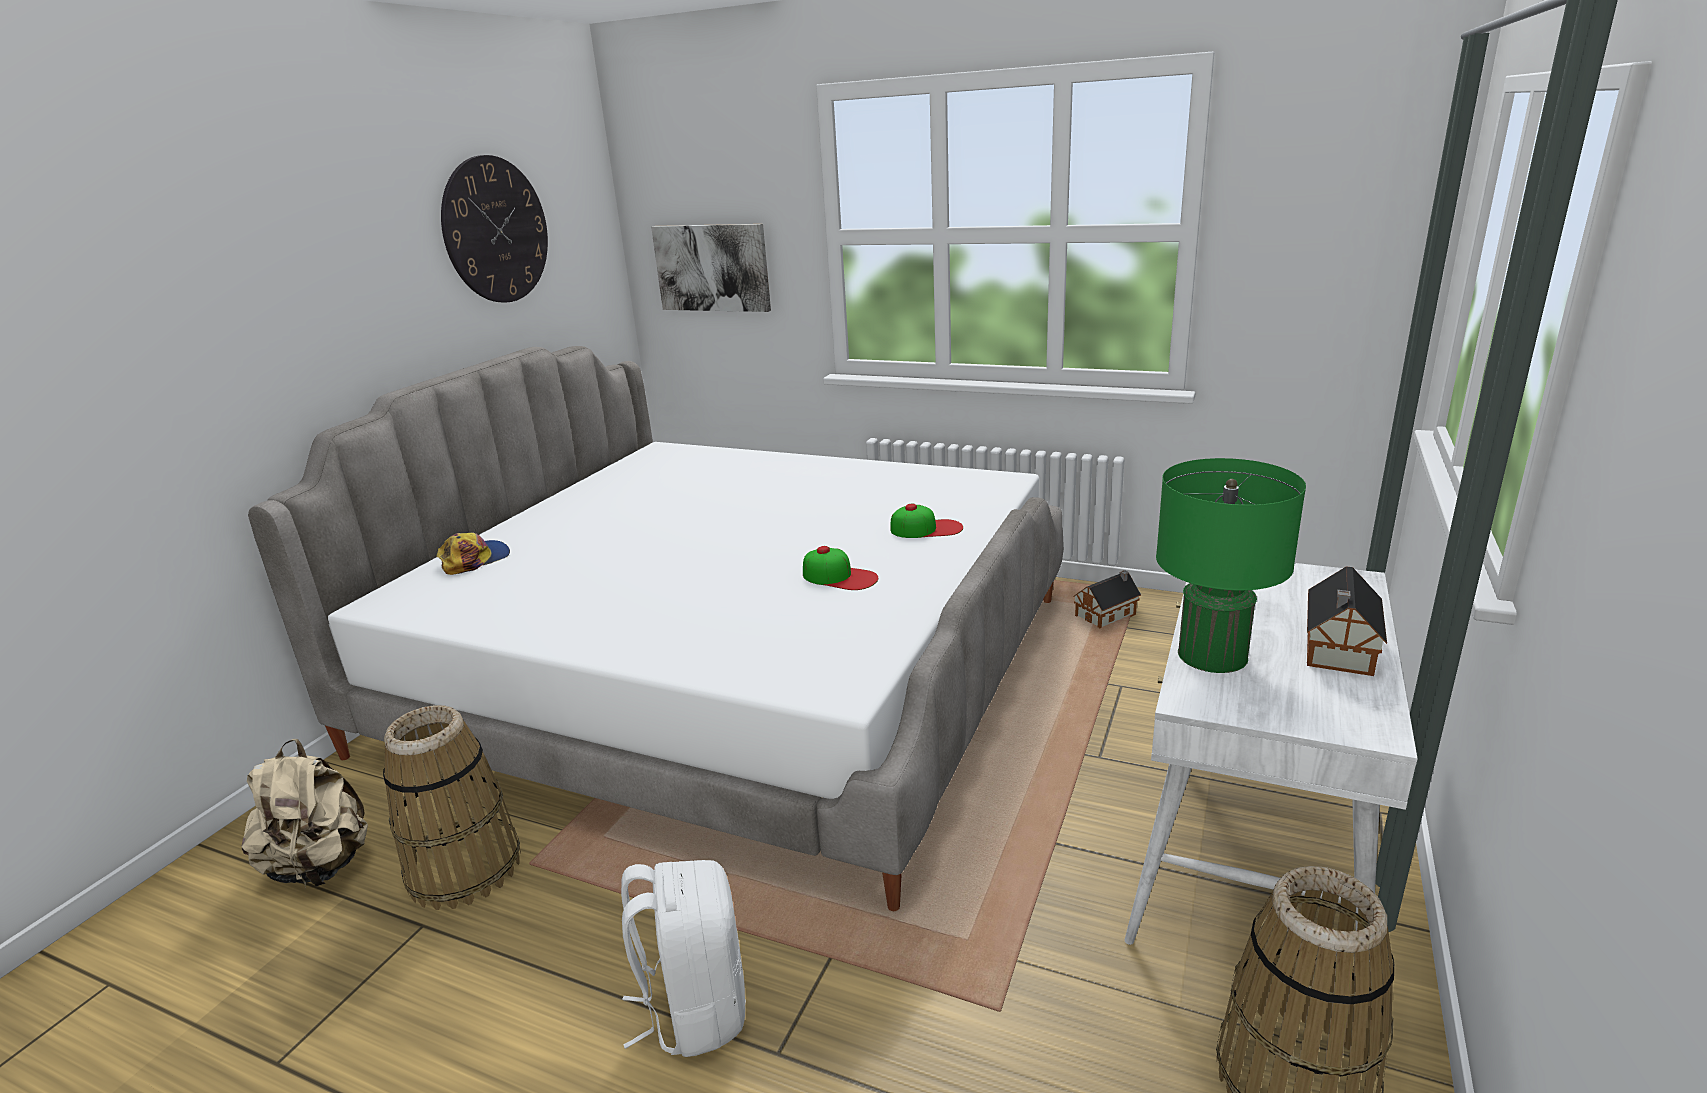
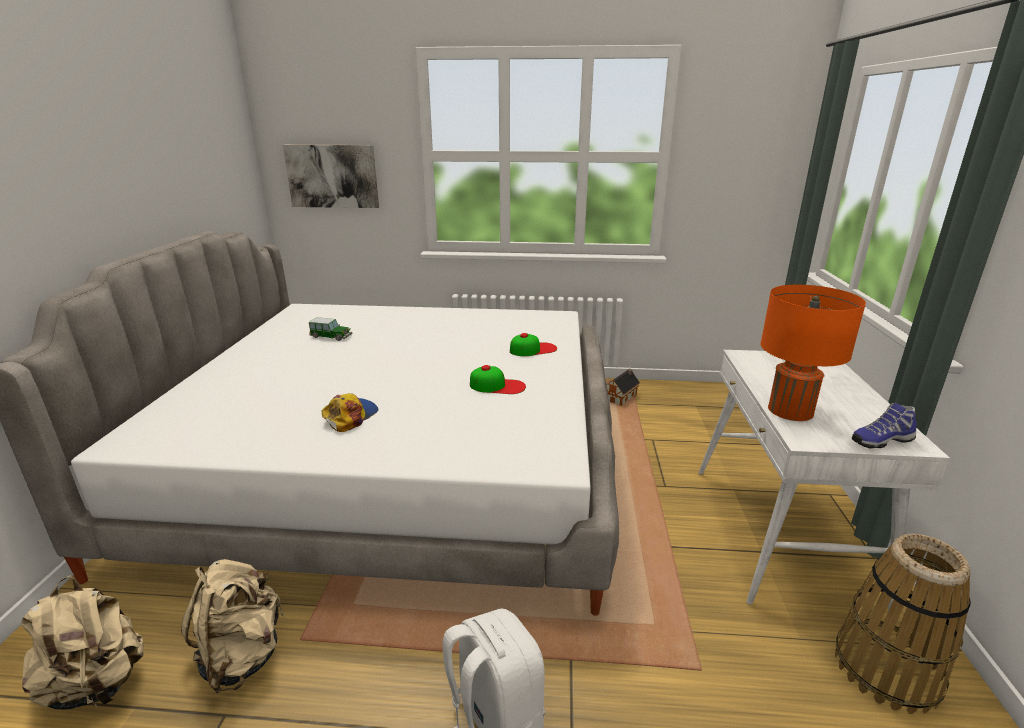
camera: 20 degrees left, 0 degrees up
basket [383,706,521,910] -> beige backpack [181,559,285,693]
cap [437,532,510,575] -> cap moved to [321,393,378,432]
wall clock [441,155,548,302] -> none
green table lamp [1156,458,1306,673] -> orange table lamp [760,285,866,421]
toy house [1307,566,1387,676] -> none
none -> toy car [309,317,353,341]
none -> shoe [852,403,917,449]

